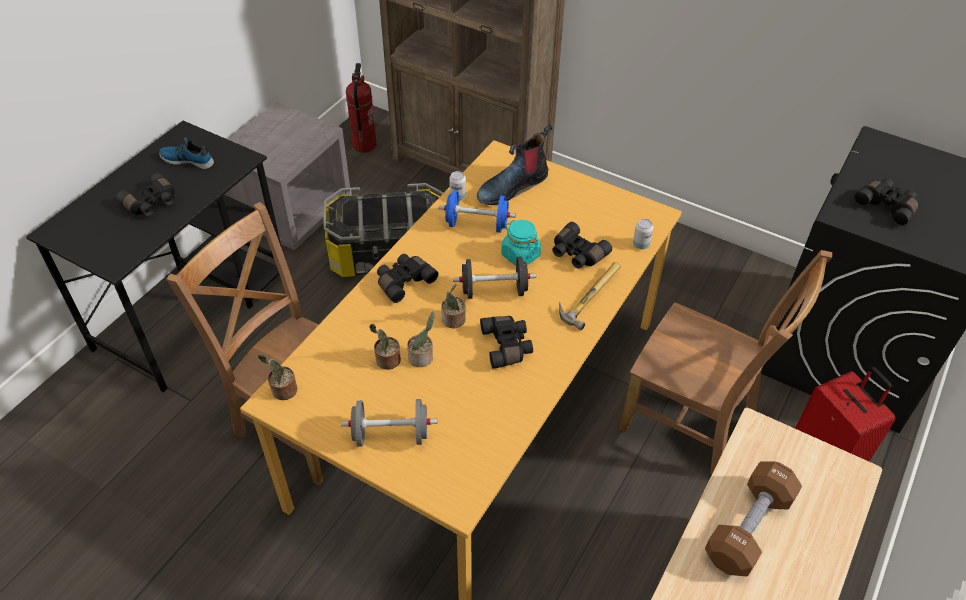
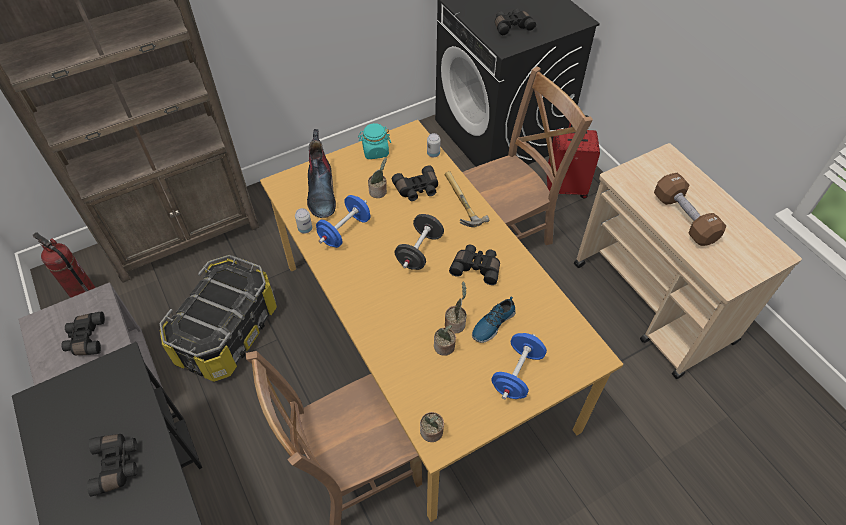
camera: 60 degrees left, 5 degrees up
shoe [159,137,214,169] -> shoe moved to [472,296,516,343]
grey dumbbell [341,399,437,447] -> blue dumbbell [491,333,547,400]
black binoculars [377,254,439,303] -> black binoculars moved to [61,312,105,355]
potted plant [441,284,466,328] -> potted plant moved to [368,157,387,198]
turquoise jar [501,220,541,266] -> turquoise jar moved to [358,123,391,159]

